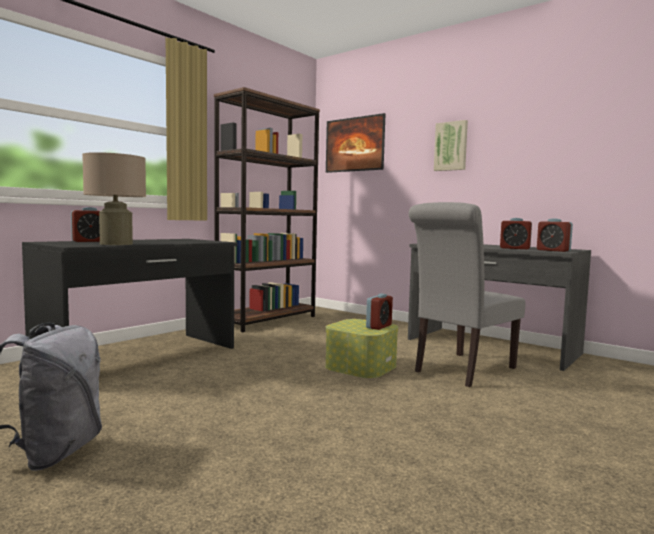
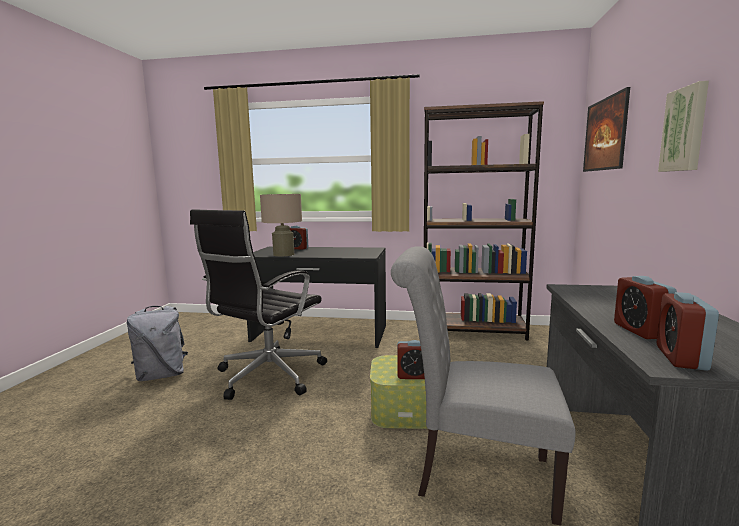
camera: 60 degrees right, 5 degrees up
none -> black office chair [190,209,327,400]

